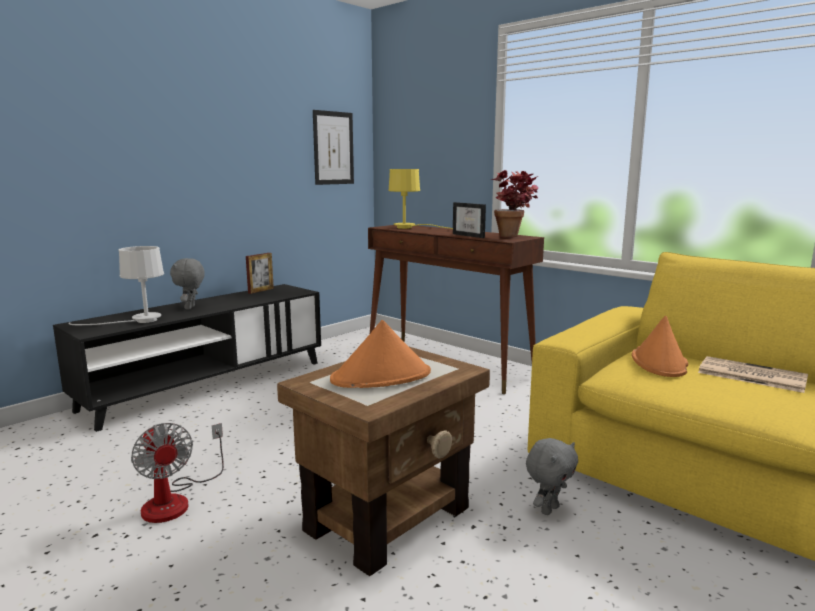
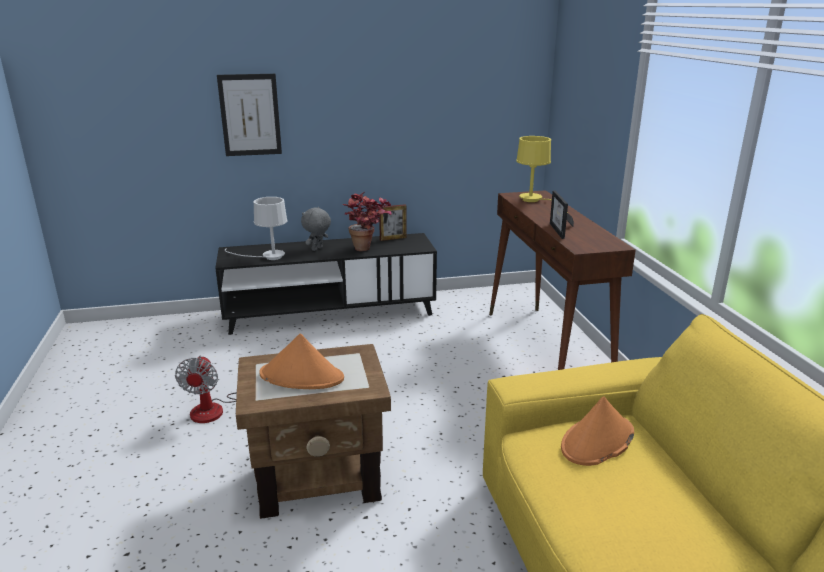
camera: 35 degrees right, 10 degrees up
picture [313,110,354,185] -> picture moved to [217,74,282,156]
potted plant [491,170,538,238] -> potted plant moved to [343,192,392,251]
grey plush toy [526,438,578,515] -> none
newspaper [698,356,808,393] -> none

